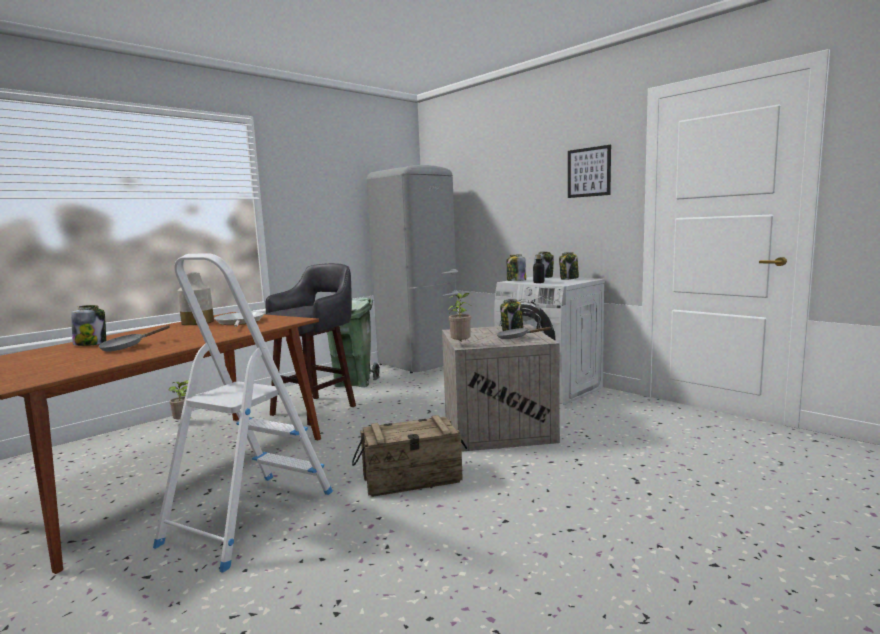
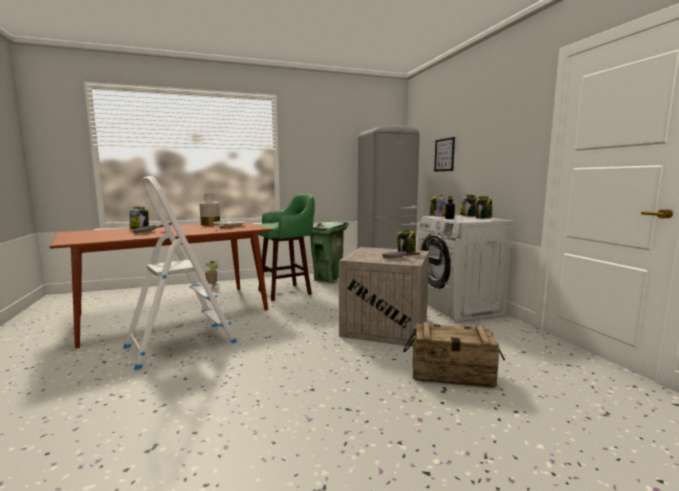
camera: 25 degrees right, 0 degrees up
grey stool [266,263,356,426] -> green stool [258,194,315,301]
crate [352,415,467,497] -> crate moved to [403,322,505,388]
potted plant [448,293,471,342] -> none
picture [568,145,611,198] -> picture moved to [434,137,455,172]

